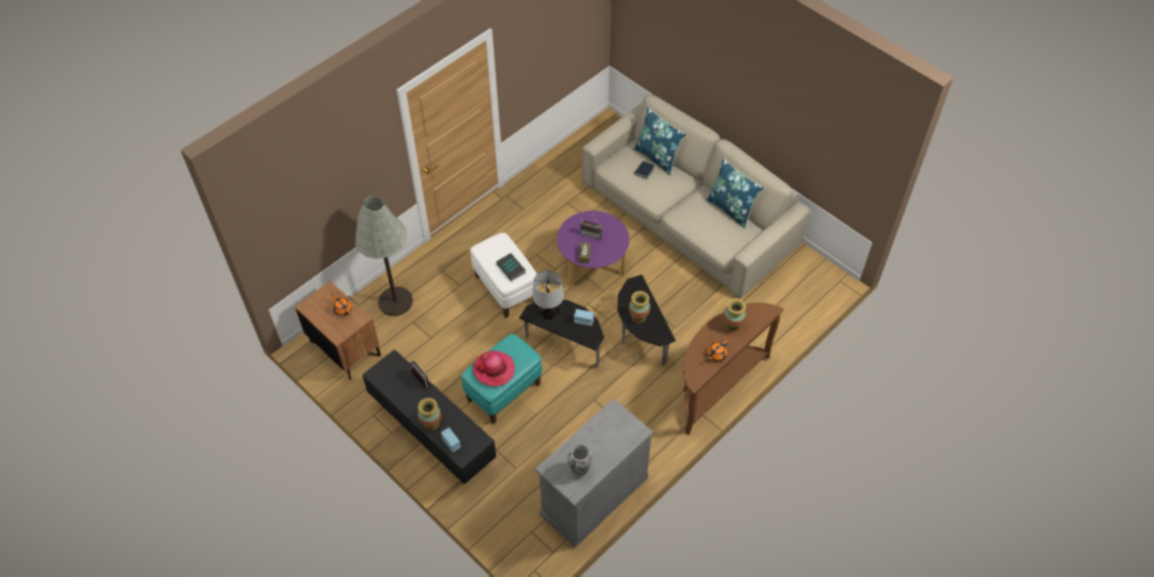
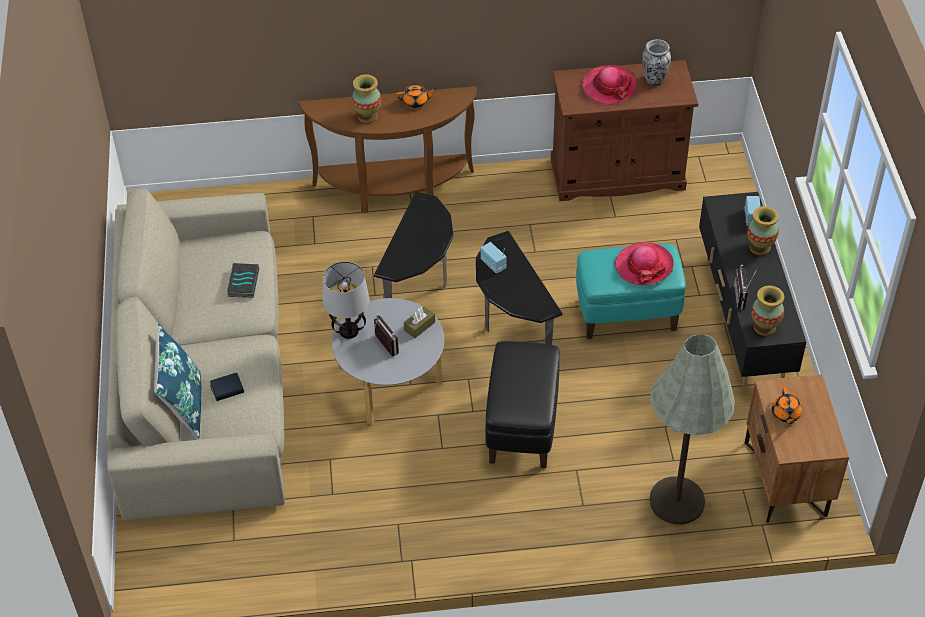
camera: 140 degrees left, 5 degrees down
white ottoman [470,232,538,318] -> black ottoman [485,341,560,468]
book [496,253,526,281] -> book moved to [227,263,259,298]
table lamp [532,270,564,319] -> table lamp moved to [323,262,369,339]
grey cabinet [535,398,653,547] -> brown cabinet [551,60,698,201]
purple coffee table [557,211,629,288] -> grey coffee table [332,298,444,425]
vase [629,291,650,323] -> vase moved to [751,286,784,336]
blue pillow [706,158,764,229] -> none
none -> hat [582,65,637,104]

